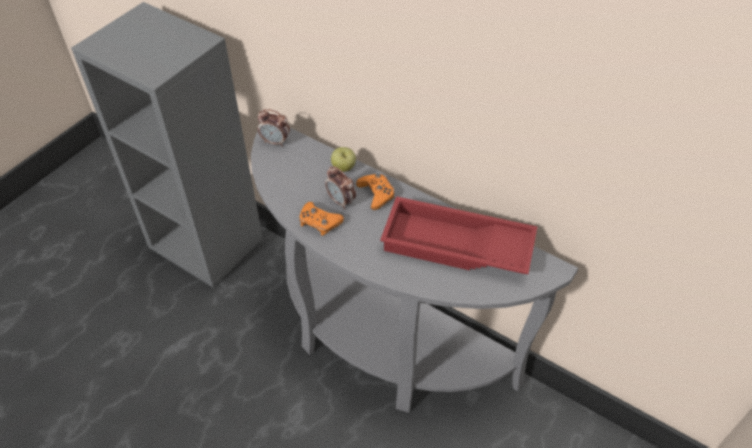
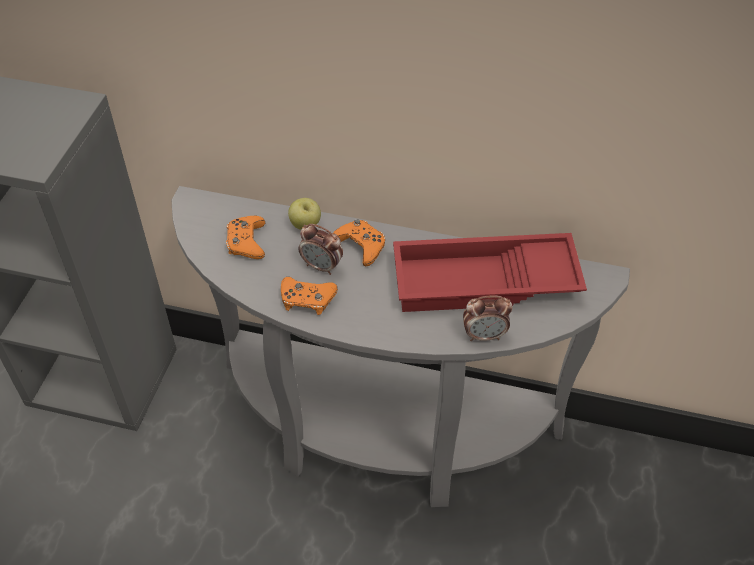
camera: 20 degrees left, 0 degrees up
alarm clock [258,109,290,147] -> alarm clock moved to [463,295,513,341]
none -> orange game controller [226,216,265,259]

